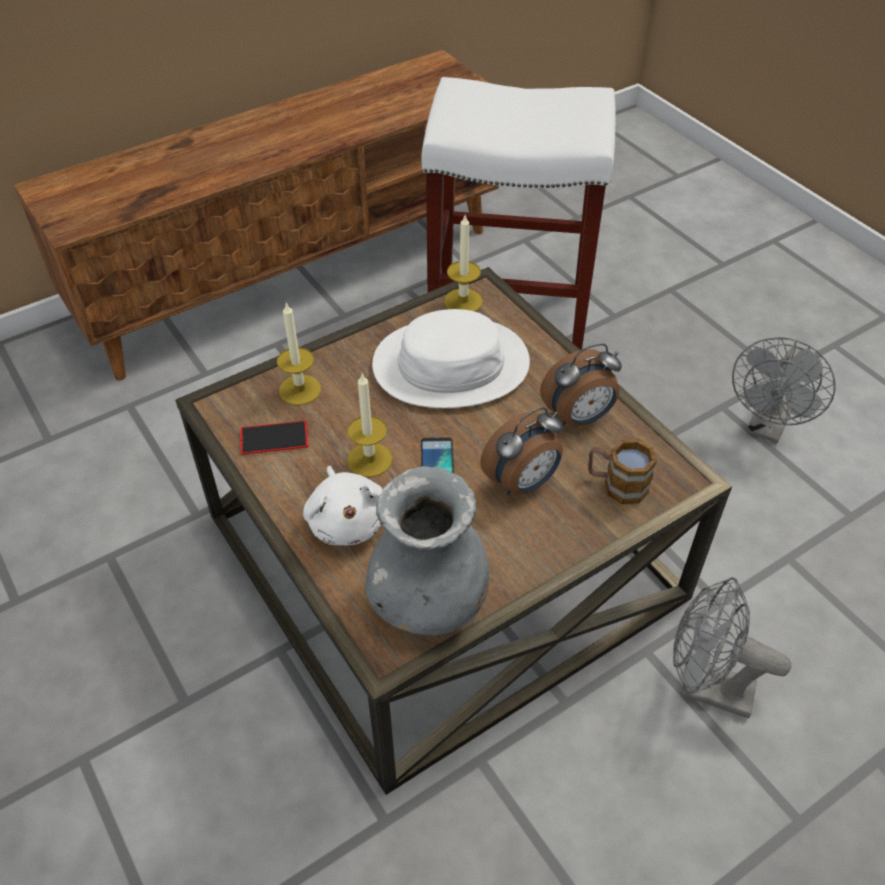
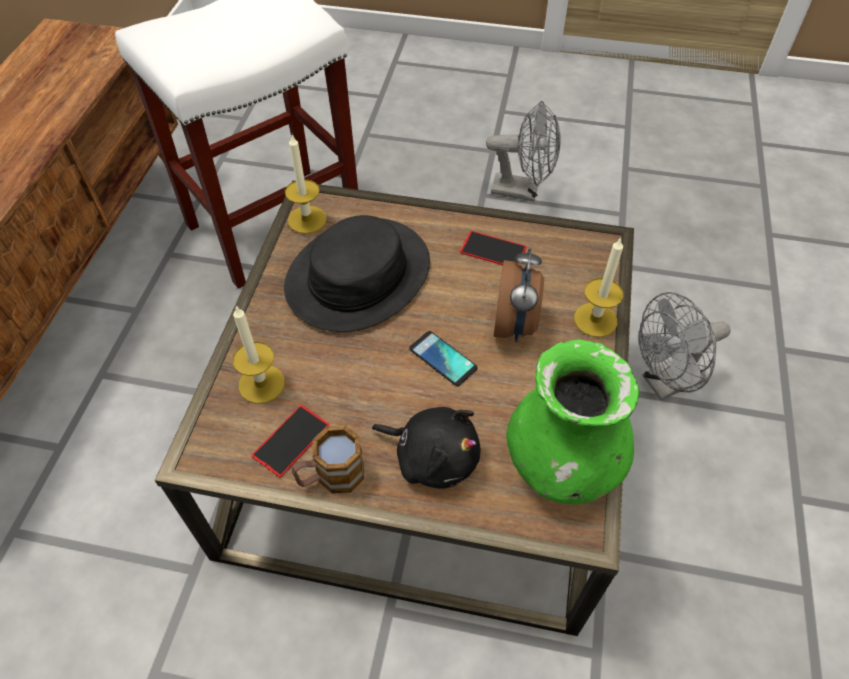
camera: 45 degrees left, 5 degrees up
white plush toy [303,466,383,546] -> black plush toy [372,407,480,489]
candle [347,374,392,477] -> candle moved to [574,237,623,337]
grey vase [365,466,489,636] -> green vase [506,339,640,504]
white hat [372,309,530,408] -> black hat [284,215,430,332]
alarm clock [540,343,622,426] -> phone [460,231,527,265]
mug [588,439,657,504] -> mug moved to [292,425,364,494]
grey fan [732,337,836,443] -> grey fan turned 60 degrees counterclockwise [486,101,561,201]

